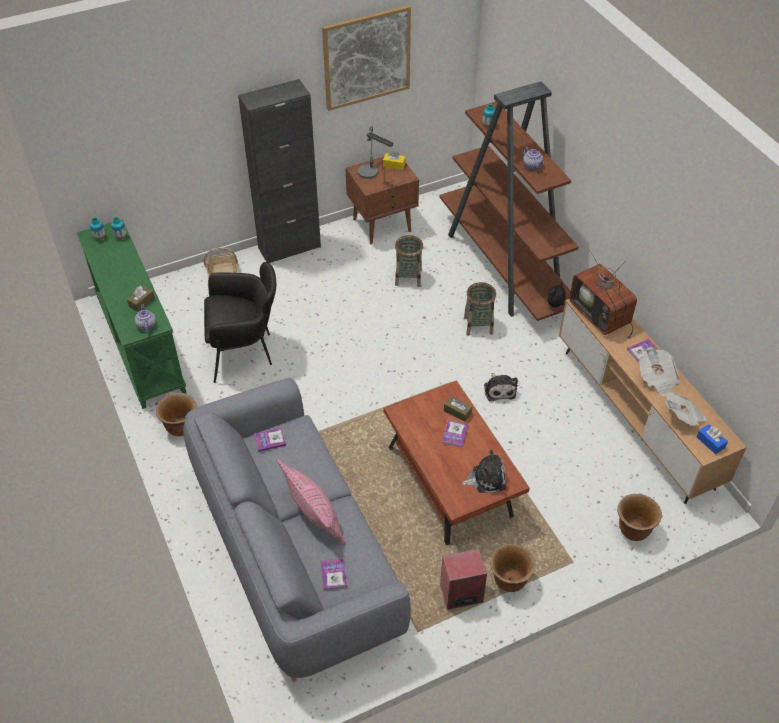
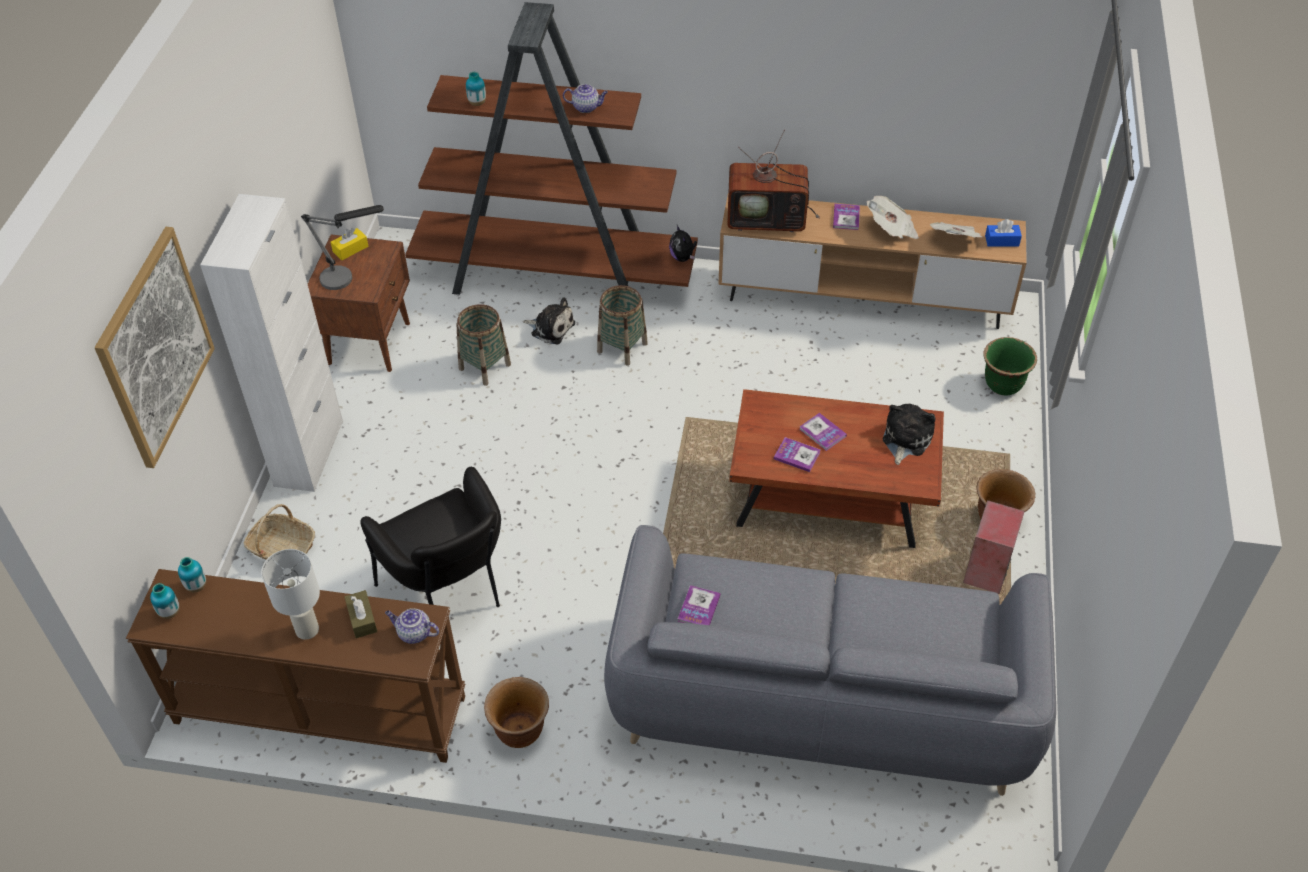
camera: 55 degrees left, 0 degrees up
green console table [77,220,187,409] -> brown console table [126,569,465,763]
black armchair [204,262,276,383] -> black armchair turned 120 degrees clockwise [361,467,501,607]
black cabinet [238,79,321,263] -> white cabinet [200,194,343,492]
pink pillow [277,459,346,546] -> none
book [320,558,347,590] -> book moved to [774,437,820,472]
picture [322,5,411,111] -> picture moved to [95,227,214,468]
brown tissue box [444,396,472,422] -> none
plush toy [484,373,518,402] -> plush toy moved to [523,297,575,344]
brown planter [617,494,662,541] -> green planter [983,337,1037,396]
none -> white table lamp [261,549,320,640]

